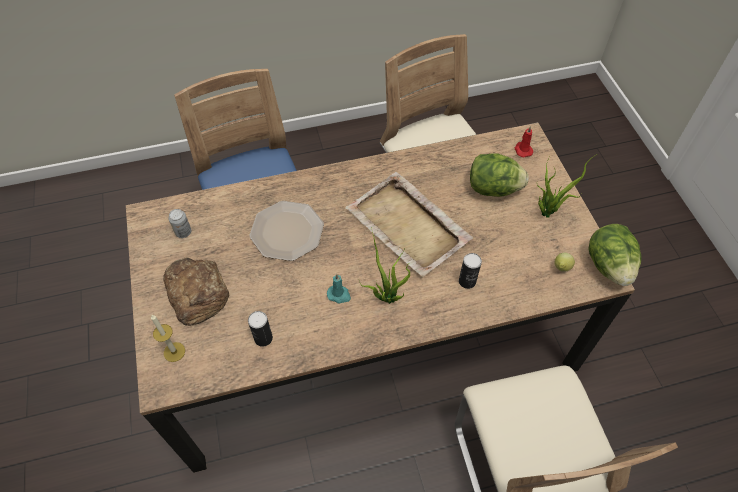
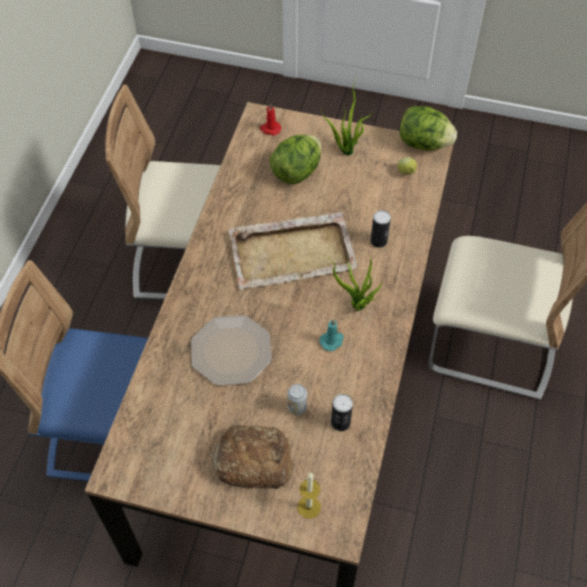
camera: 60 degrees left, 0 degrees up
can [168,209,192,238] -> can moved to [287,384,307,415]

